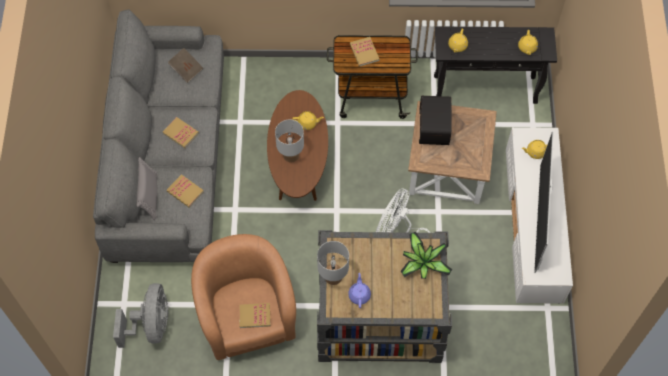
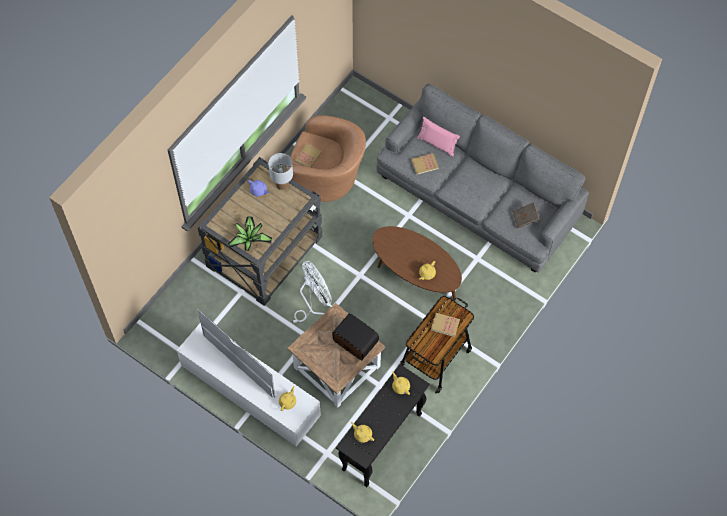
camera: 125 degrees right, 0 degrees up
grey fan [113,283,168,348] -> none
grey pillow [137,157,157,220] -> pink pillow [417,117,460,156]
book [163,117,199,148] -> none
grey table lamp [275,120,304,163] -> none

